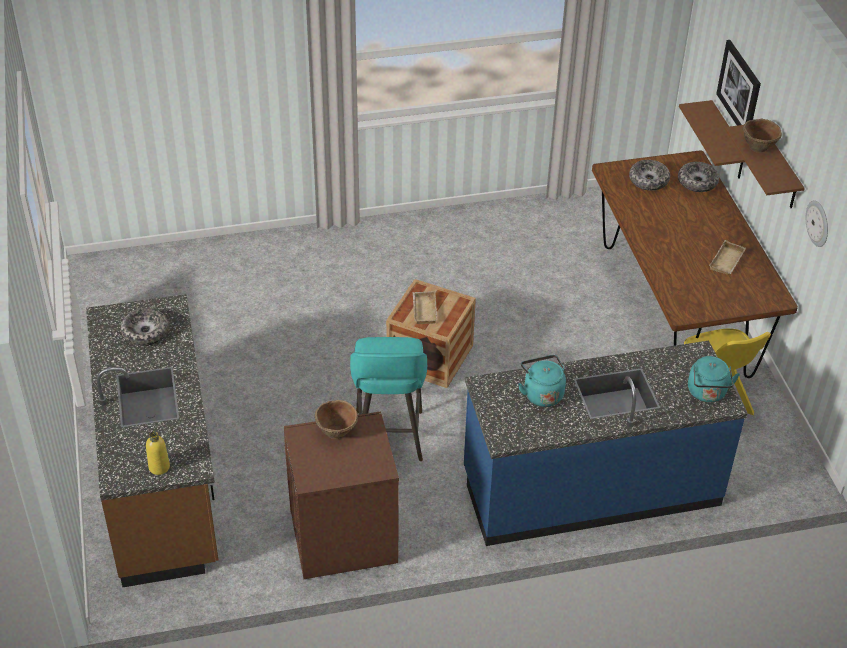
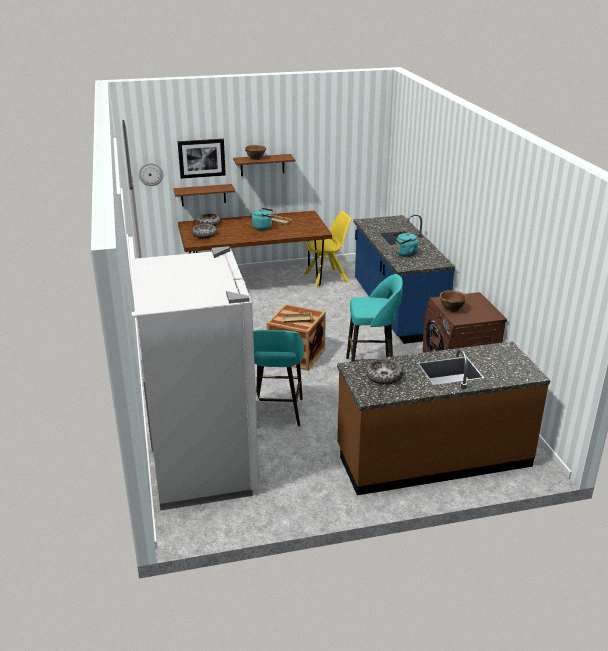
camera: 90 degrees left, 15 degrees down
yellow bottle [146,431,170,475] -> none
turquoise kettle [688,356,740,402] -> turquoise kettle moved to [252,208,273,230]
wall clock [806,200,828,247] -> wall clock moved to [138,162,164,186]
none -> white fridge [132,246,261,511]
none -> turquoise stool [253,330,304,426]

